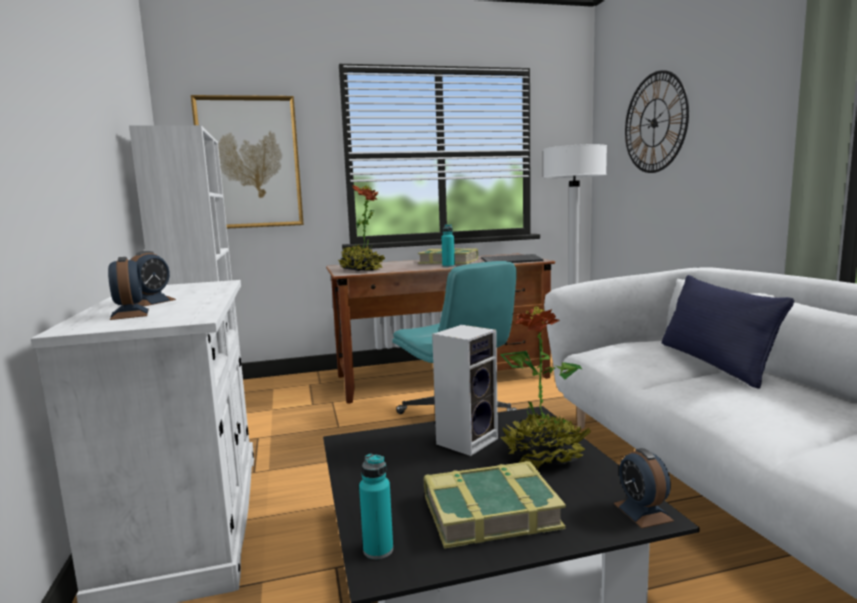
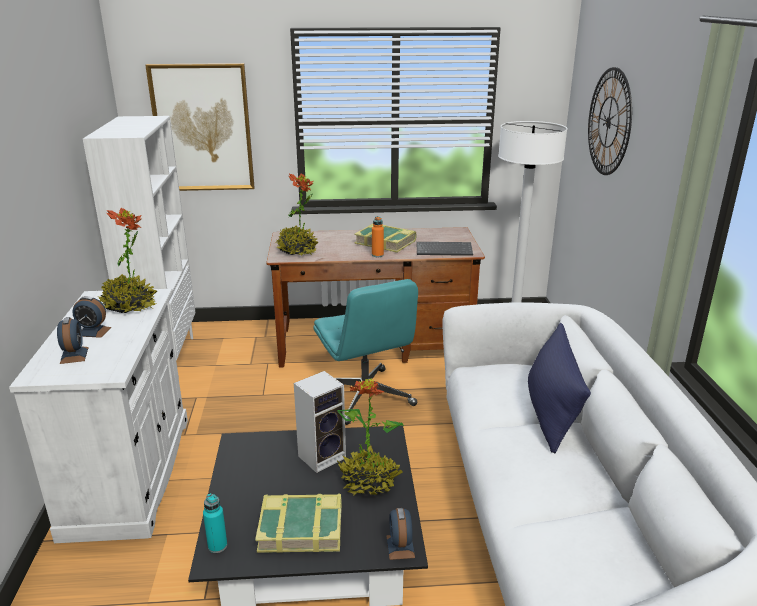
camera: 10 degrees right, 15 degrees up
alarm clock [130,251,176,306] -> alarm clock turned 60 degrees clockwise [72,296,111,338]
turquoise bottle [441,224,455,267] -> orange bottle [372,216,384,257]
none -> potted plant [99,208,157,313]

